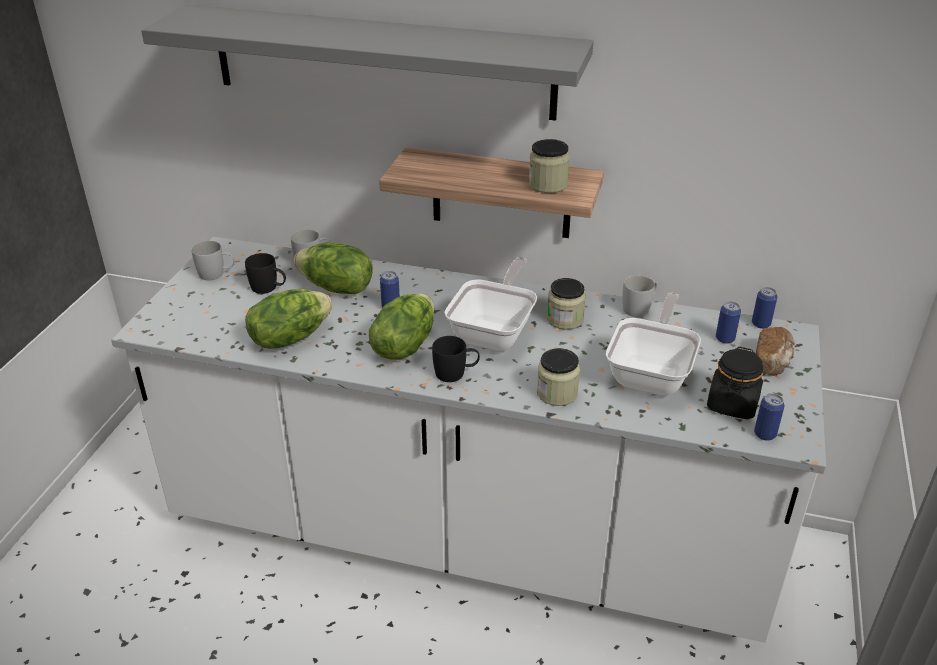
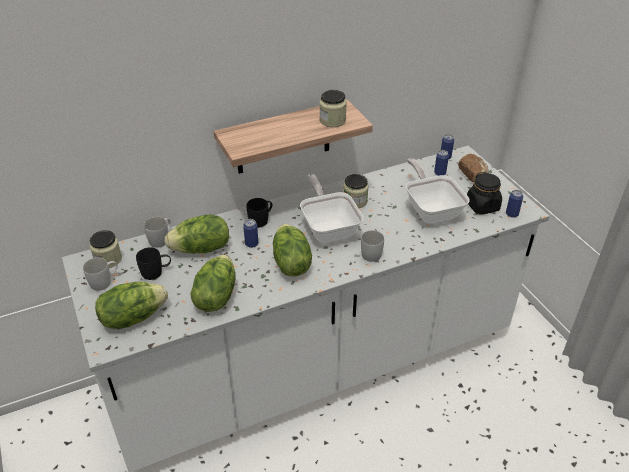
camera: 40 degrees left, 5 degrees up
grey shelf [141,4,593,121] -> none
black mug [432,336,480,382] -> black mug moved to [247,198,272,228]
jar [537,348,580,406] -> jar moved to [90,230,122,268]
white mug [622,275,657,317] -> white mug moved to [361,230,384,262]
none -> lettuce [95,281,168,329]

